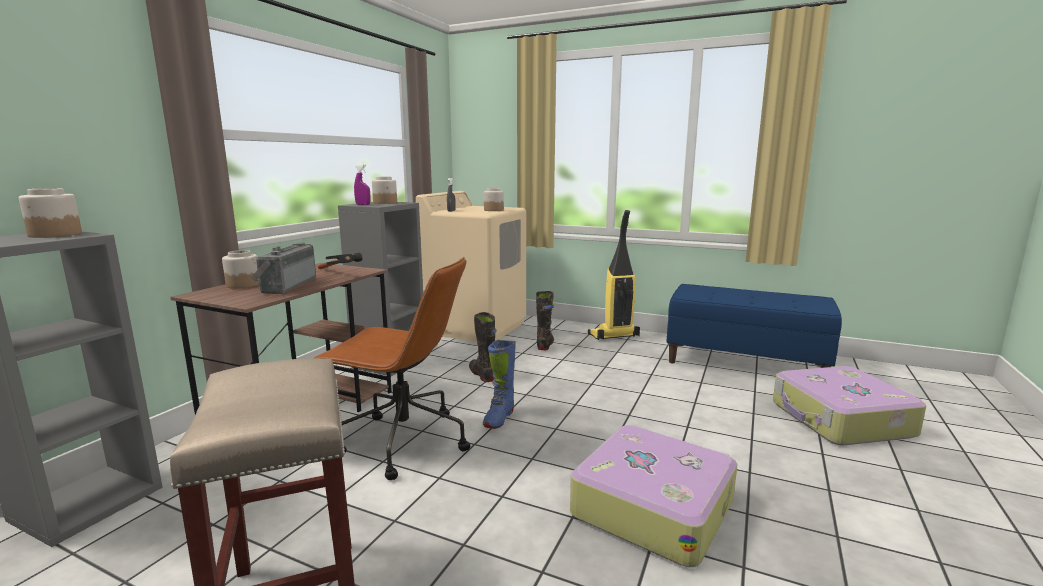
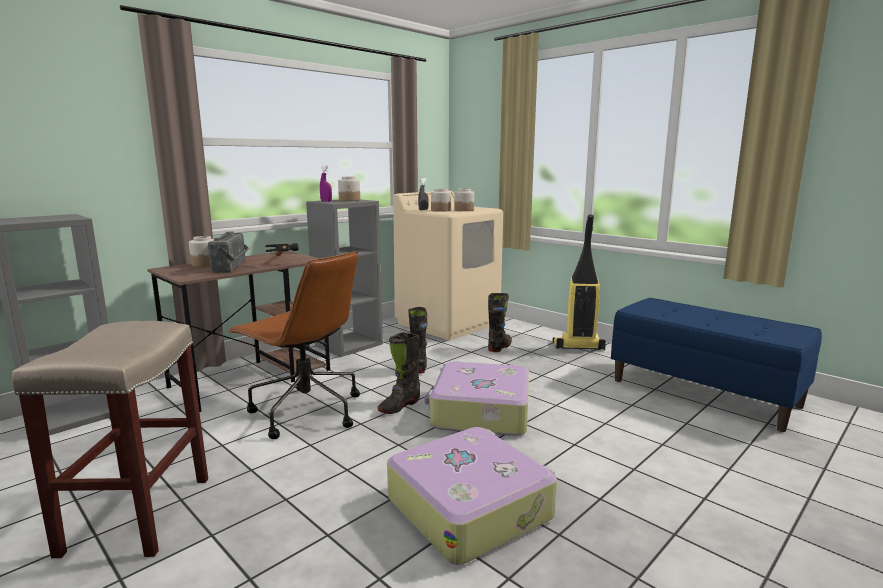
camera: 20 degrees right, 0 degrees up
jar [19,188,82,238] -> jar moved to [431,189,451,212]
radio [251,243,316,294] -> radio turned 150 degrees clockwise [208,232,249,273]
blue boot [483,340,516,429] -> black boot [377,332,420,414]
suitcase [773,366,926,445] -> suitcase moved to [424,362,529,436]

